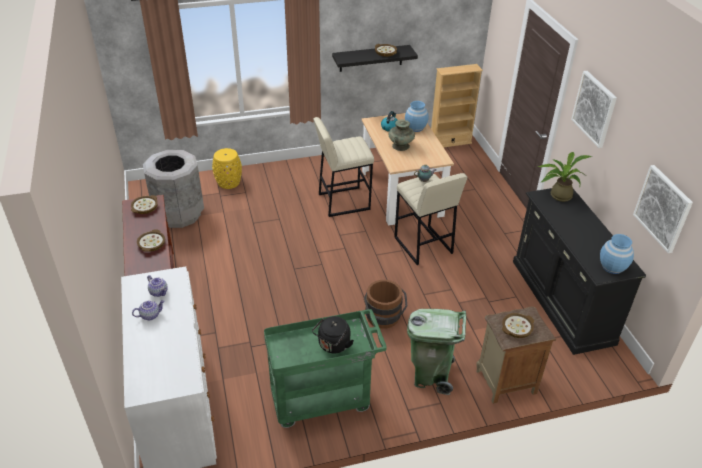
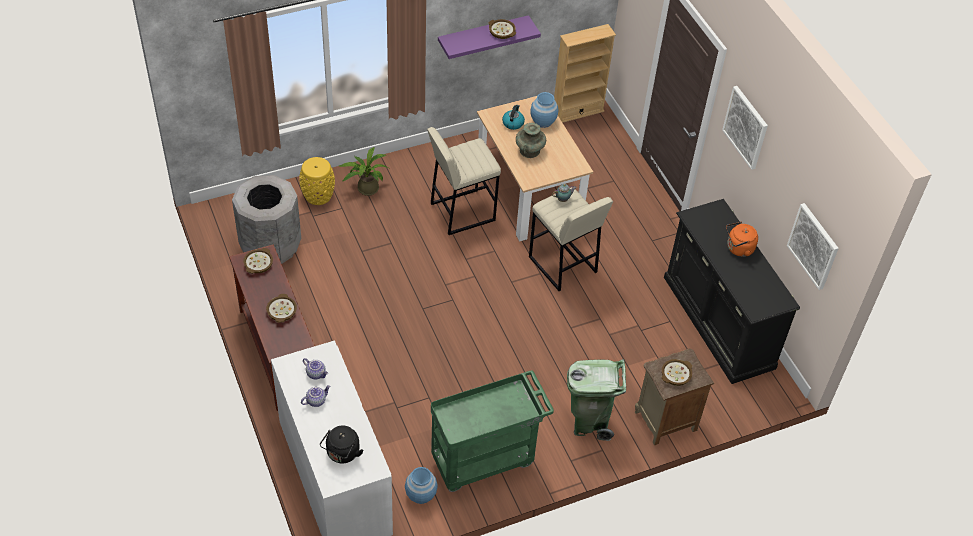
camera: 10 degrees left, 10 degrees up
black kettle [312,316,354,353] -> black kettle moved to [320,426,363,463]
black shelf [332,45,418,72] -> purple shelf [438,15,541,59]
brown bucket [364,280,407,329] -> none
potted plant [537,152,592,202] -> potted plant moved to [339,147,389,196]
blue vase [600,234,634,274] -> blue vase moved to [405,467,438,504]
none -> orange kettle [726,222,758,257]

